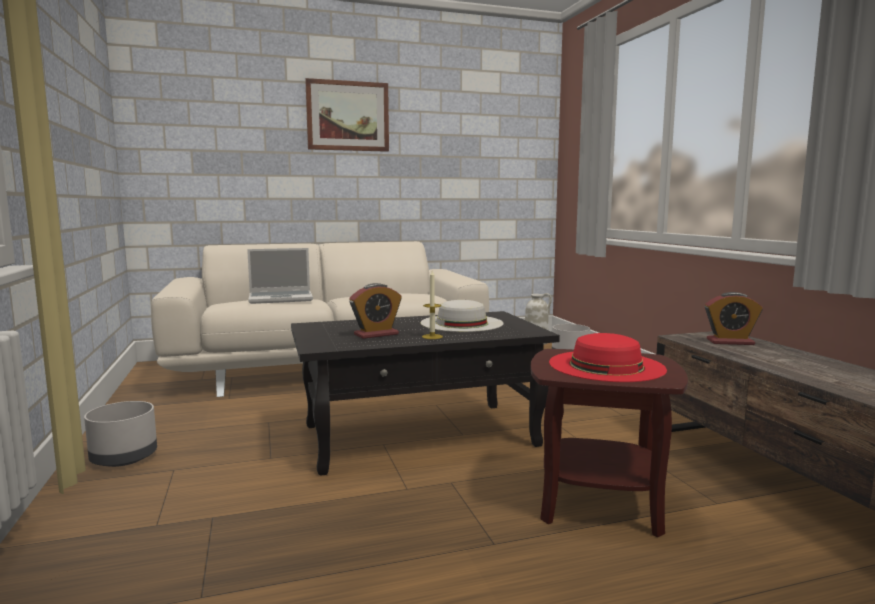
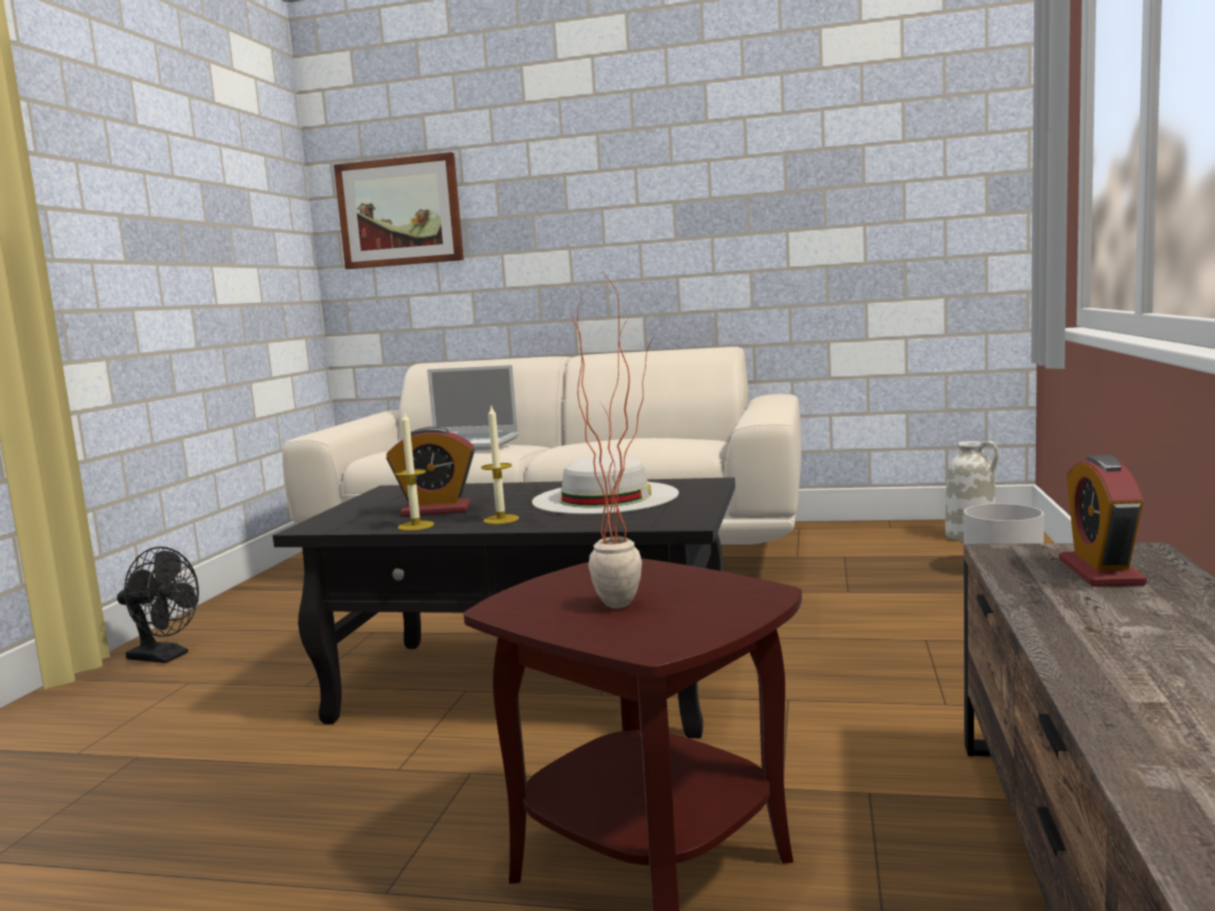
camera: 30 degrees right, 0 degrees up
grey planter [84,401,157,467] -> black fan [117,547,199,663]
picture [305,78,389,152] -> picture moved to [334,152,464,269]
red hat [549,333,667,382] -> potted plant [570,275,654,608]
alarm clock [705,292,763,345] -> alarm clock turned 60 degrees clockwise [1059,455,1147,587]
none -> candle [395,410,434,531]

